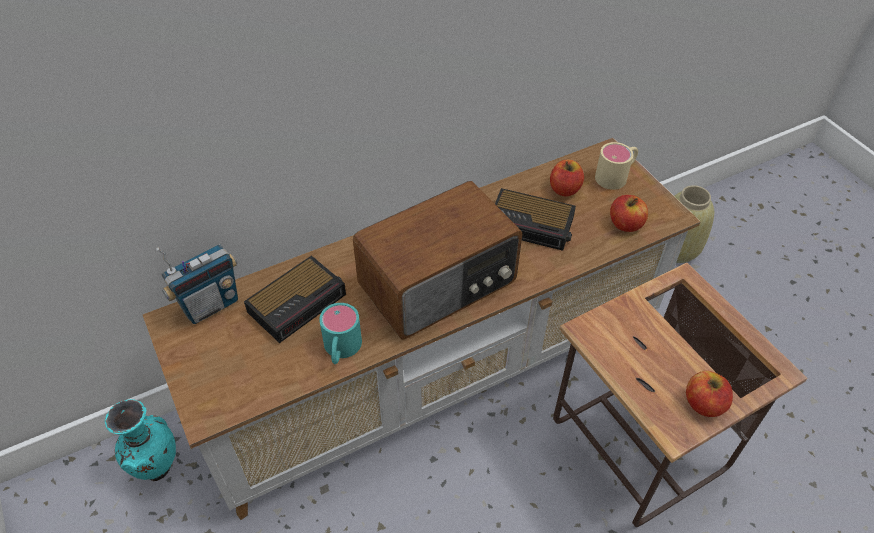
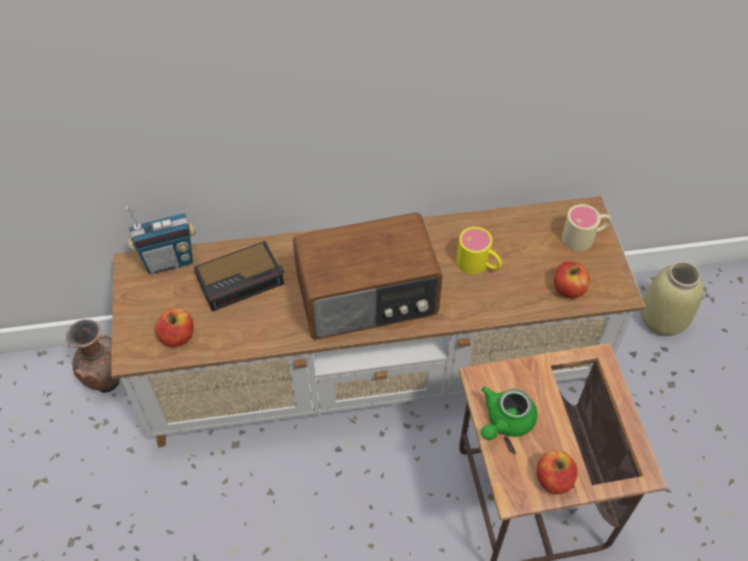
camera: 20 degrees right, 5 degrees up
turquoise vase [105,399,176,481] -> brown vase [66,319,121,393]
turquoise mug [319,303,362,364] -> none
alarm clock [495,188,576,251] -> yellow mug [457,227,502,274]
apple [550,160,584,197] -> apple moved to [155,308,194,347]
none -> green teapot [481,386,537,440]

